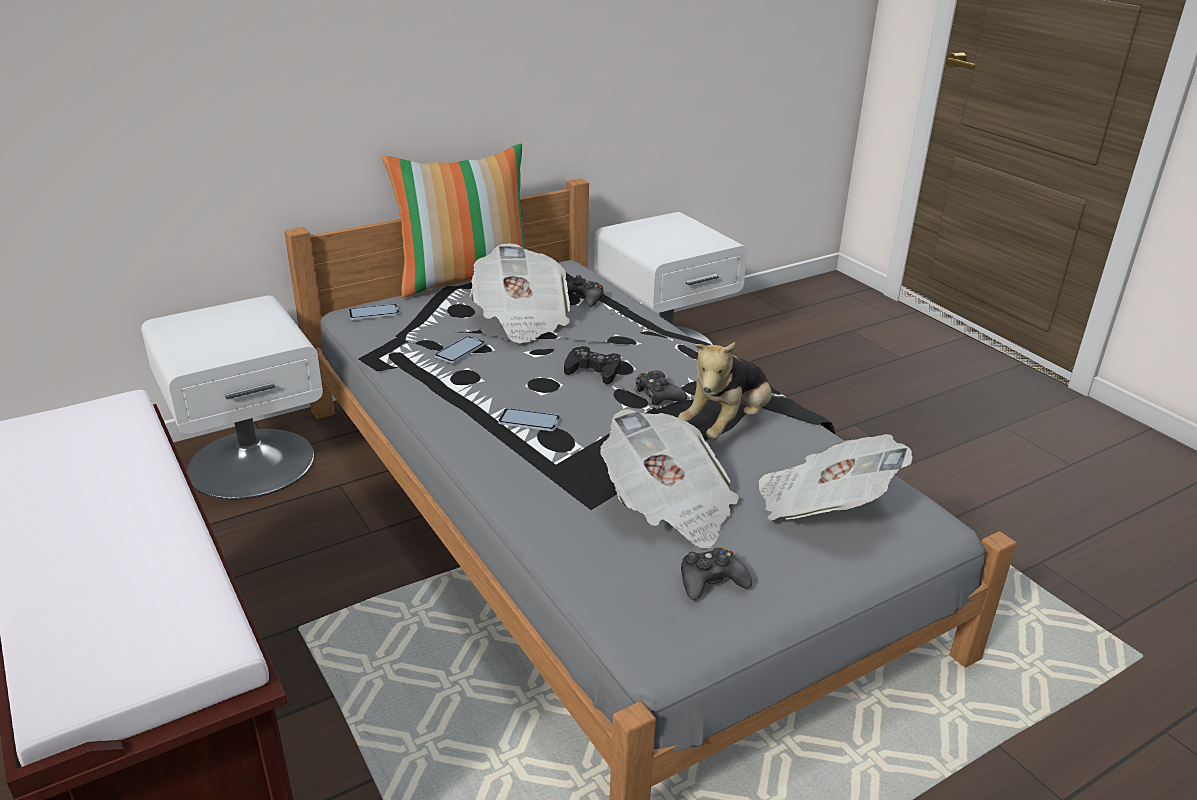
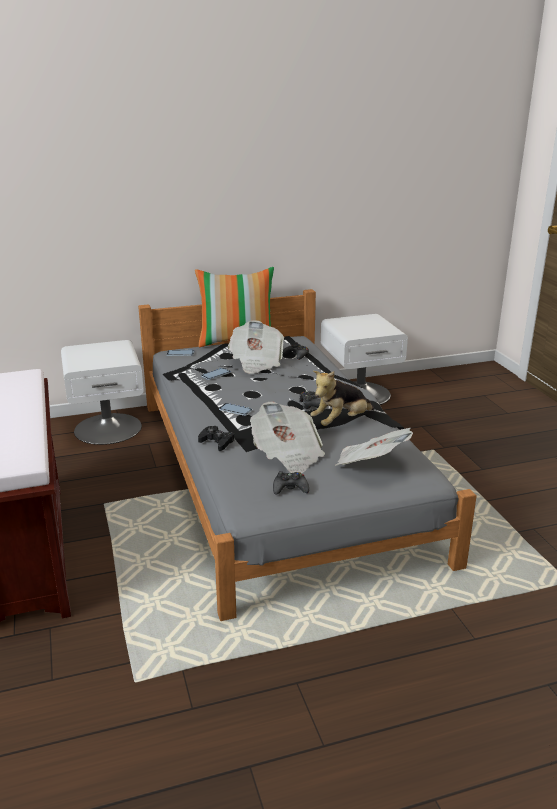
camera: 15 degrees right, 5 degrees down
black game controller [564,346,621,385] -> black game controller moved to [198,426,235,451]

